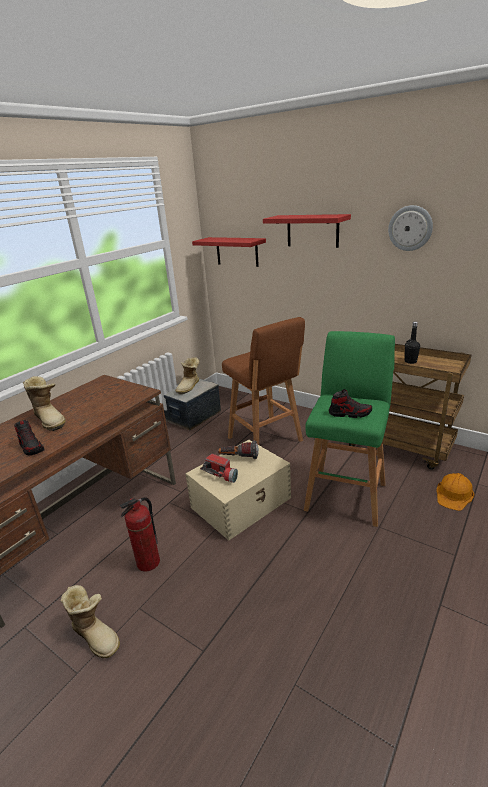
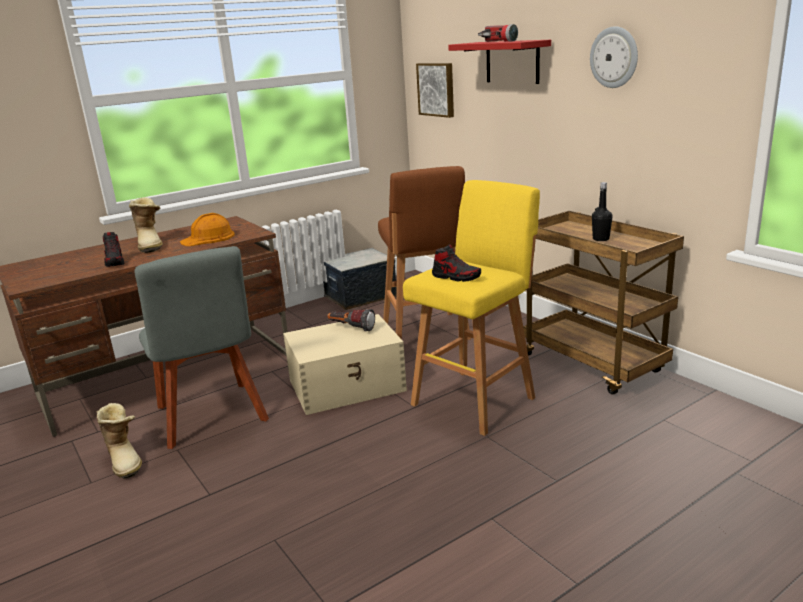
camera: 20 degrees right, 5 degrees down
fire extinguisher [119,497,160,572] -> grey chair [135,246,269,449]
boot [175,357,200,394] -> none
red shelf [192,237,266,267] -> picture [416,63,454,118]
flashlight [200,454,238,483] -> flashlight moved to [478,24,518,42]
green stool [304,331,395,527] -> yellow stool [403,180,540,436]
orange hard hat [436,473,475,511] -> orange hard hat moved to [180,213,235,246]

